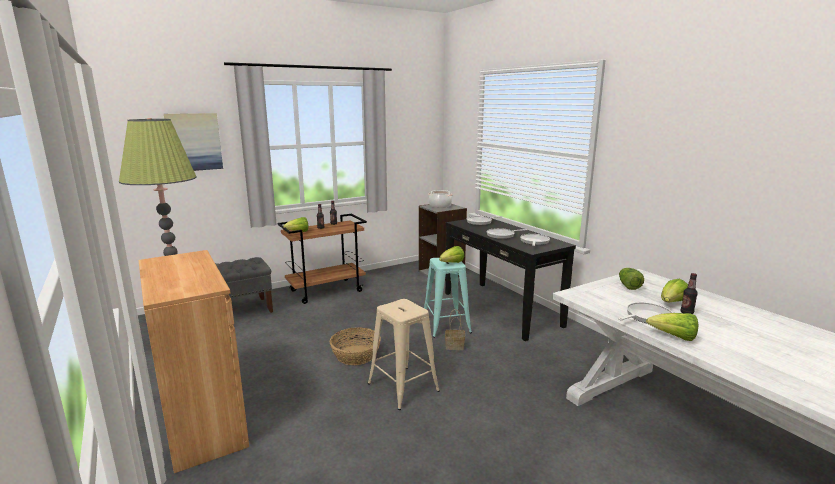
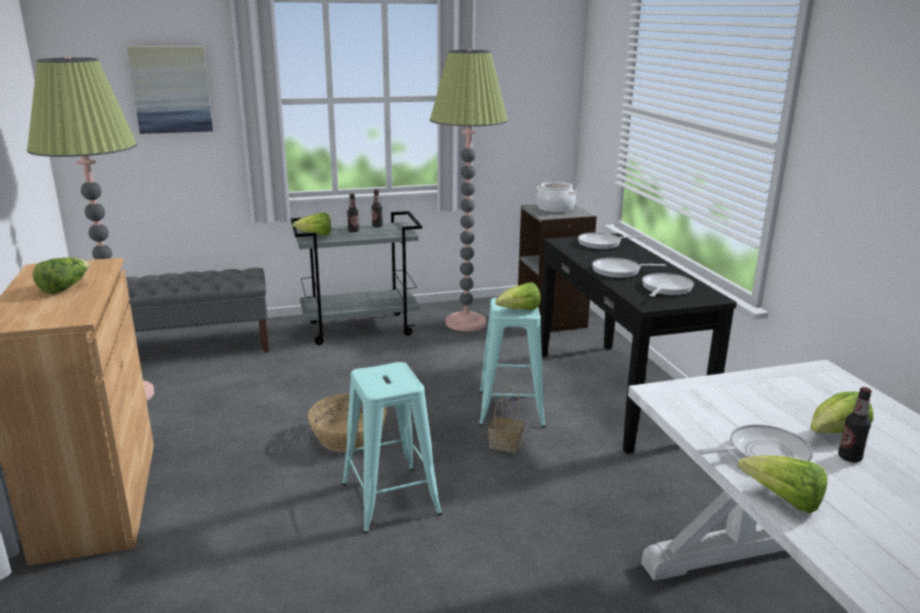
camera: 15 degrees right, 5 degrees up
brown cart [278,214,367,304] -> grey cart [291,211,422,345]
beige stool [368,299,440,410] -> turquoise stool [342,362,442,533]
lettuce [619,268,644,290] -> lettuce moved to [33,257,89,294]
none -> floor lamp [430,49,508,331]

